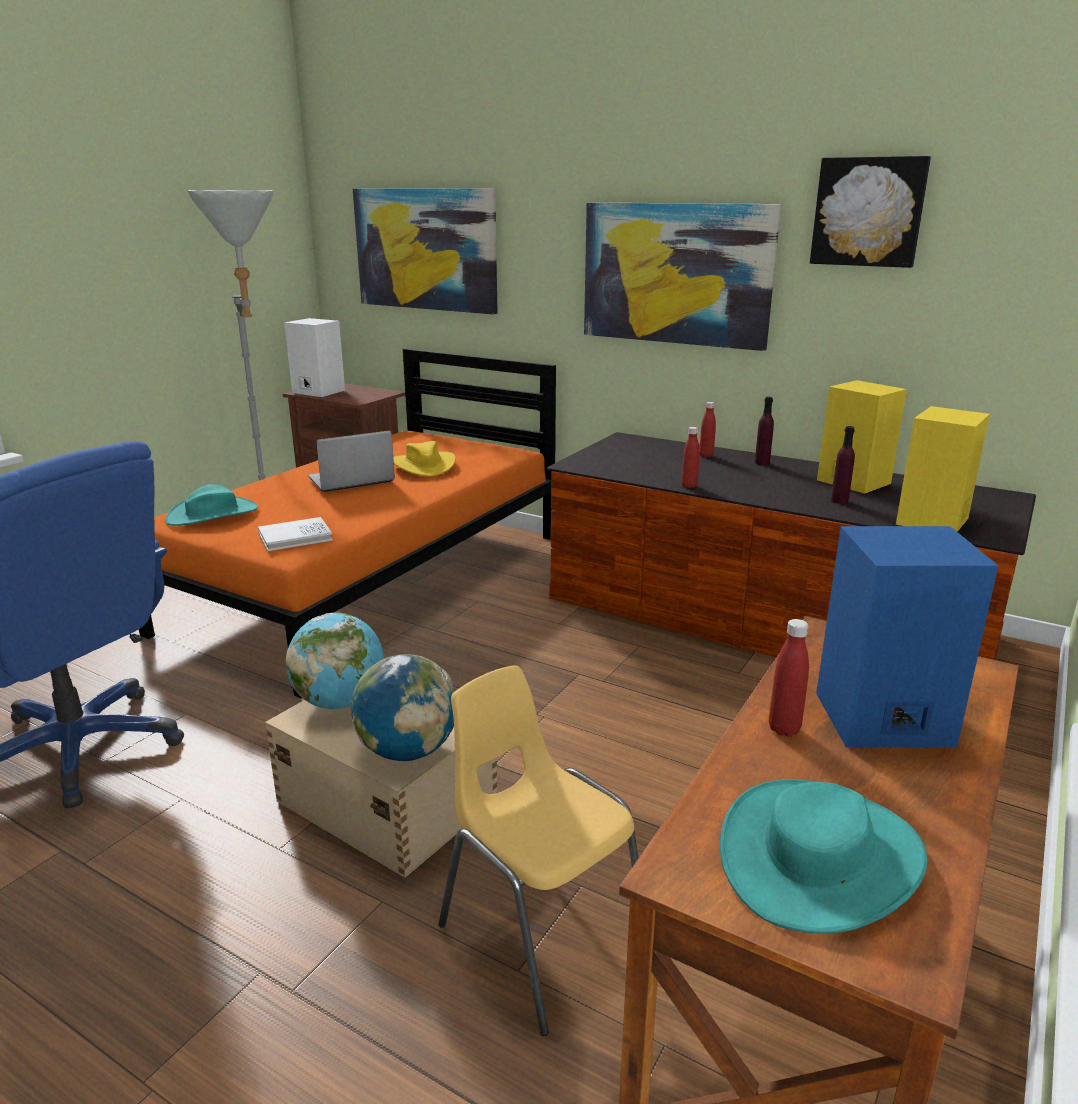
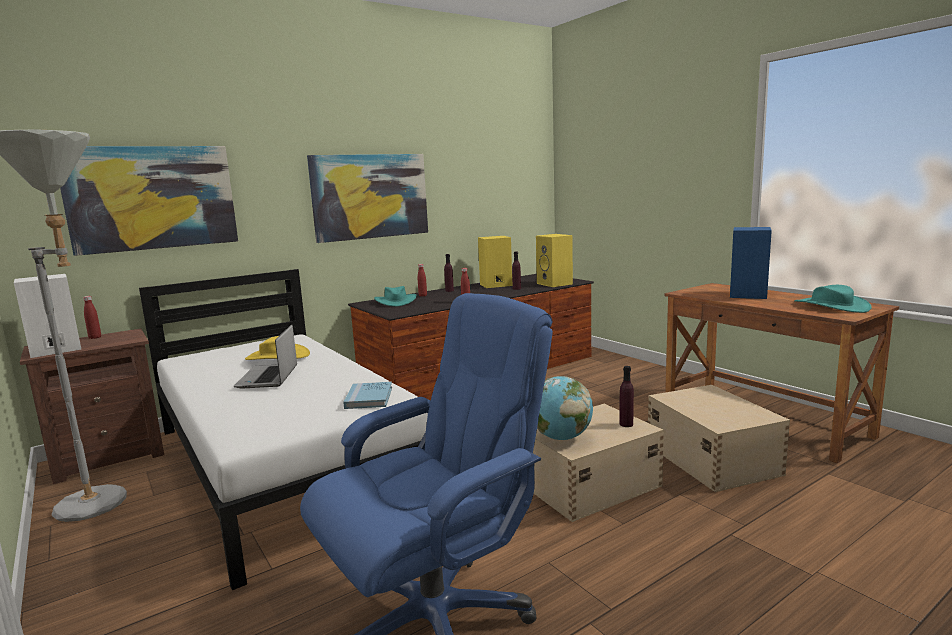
camera: 65 degrees left, 10 degrees down
orange bed [139,348,556,699] -> white bed [139,269,428,590]
turquoise hat [165,484,258,526] -> turquoise hat moved to [374,286,417,306]
white book [258,517,333,551] -> blue book [343,382,392,409]
globe [351,654,455,761] -> purple bottle [619,366,634,427]
yellow chair [439,666,638,1036] -> beige storage box [648,385,790,492]
red bottle [769,619,809,737] -> red bottle moved to [83,296,101,339]
picture [810,156,931,268] -> none

